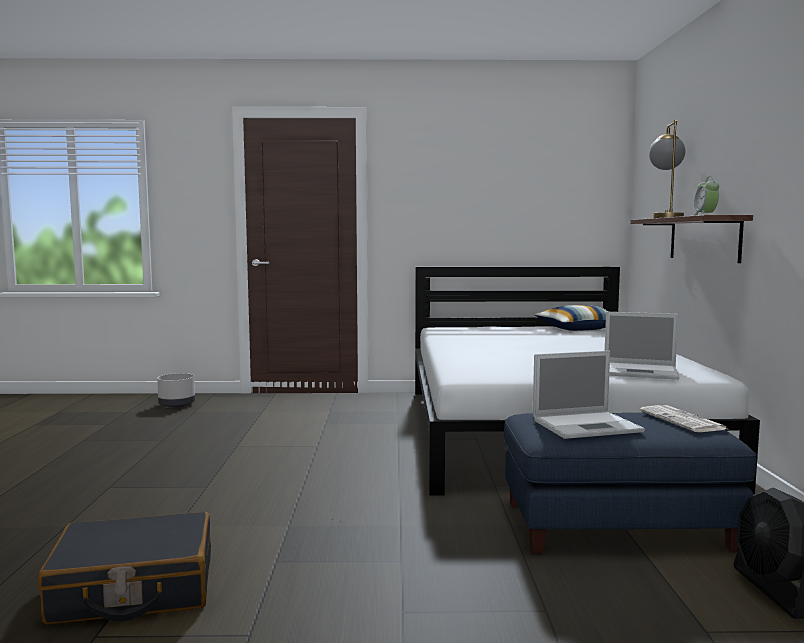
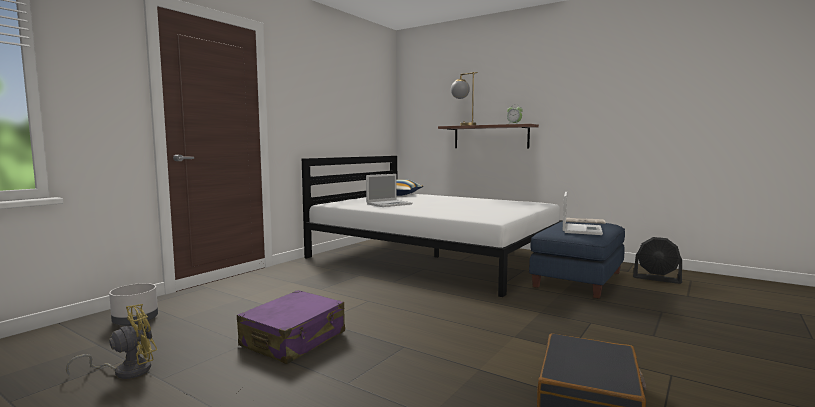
camera: 55 degrees left, 0 degrees up
laptop [605,312,679,380] -> laptop moved to [366,174,412,207]
none -> yellow fan [66,304,157,379]
none -> purple suitcase [237,290,345,364]

